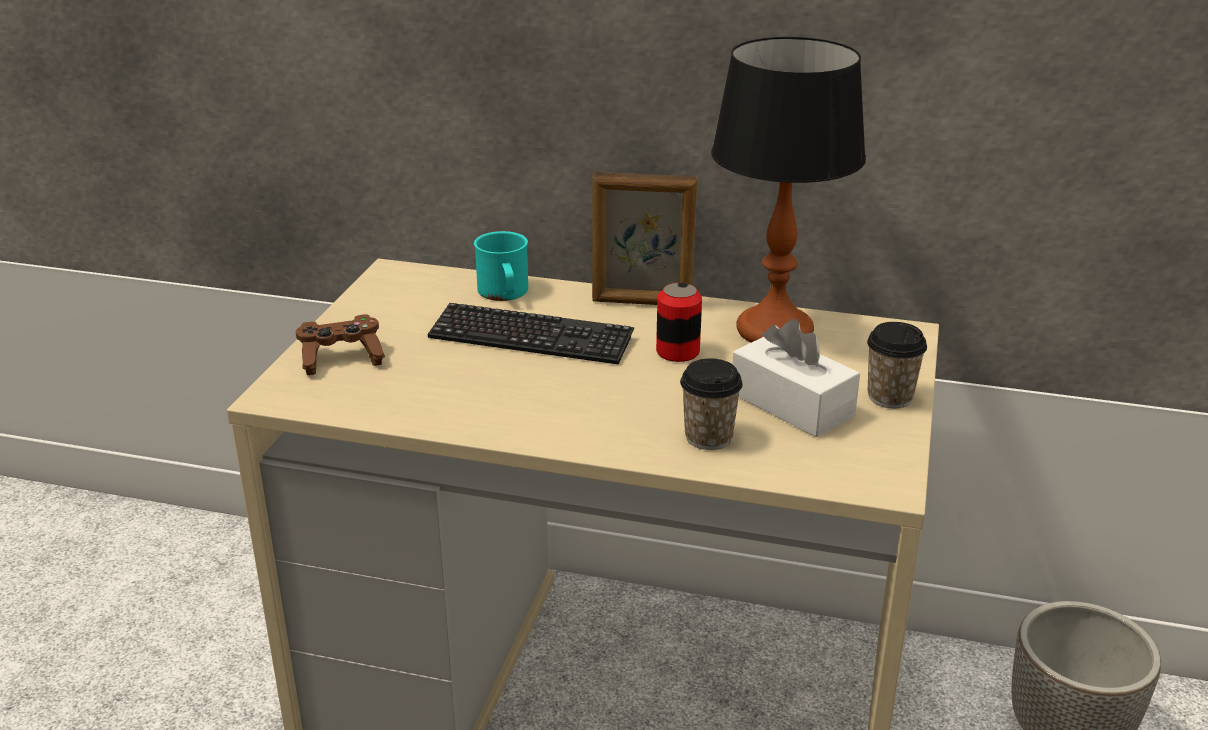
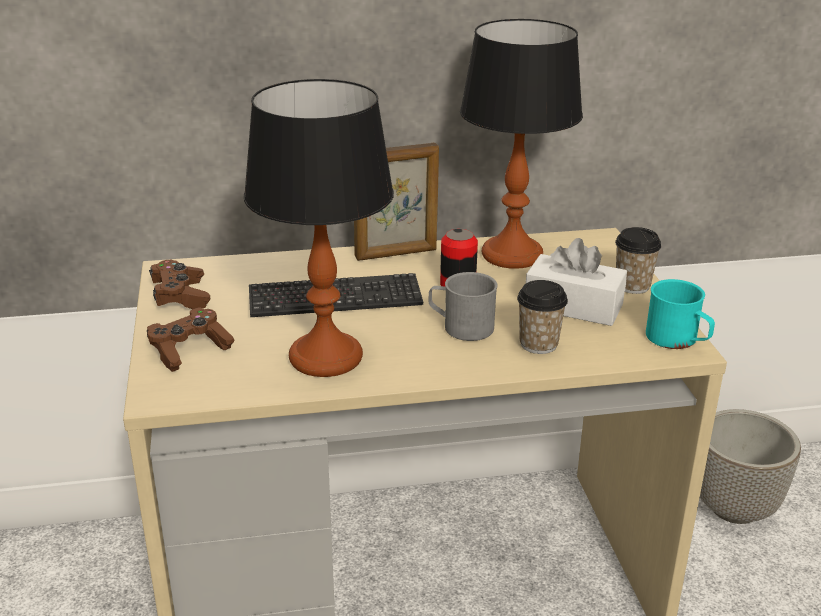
camera: 25 degrees left, 0 degrees up
turquoise mug [474,231,528,301] -> turquoise mug moved to [646,279,715,349]
none -> brown game controller [149,260,210,309]
none -> table lamp [244,79,394,377]
none -> grey mug [429,272,498,341]

